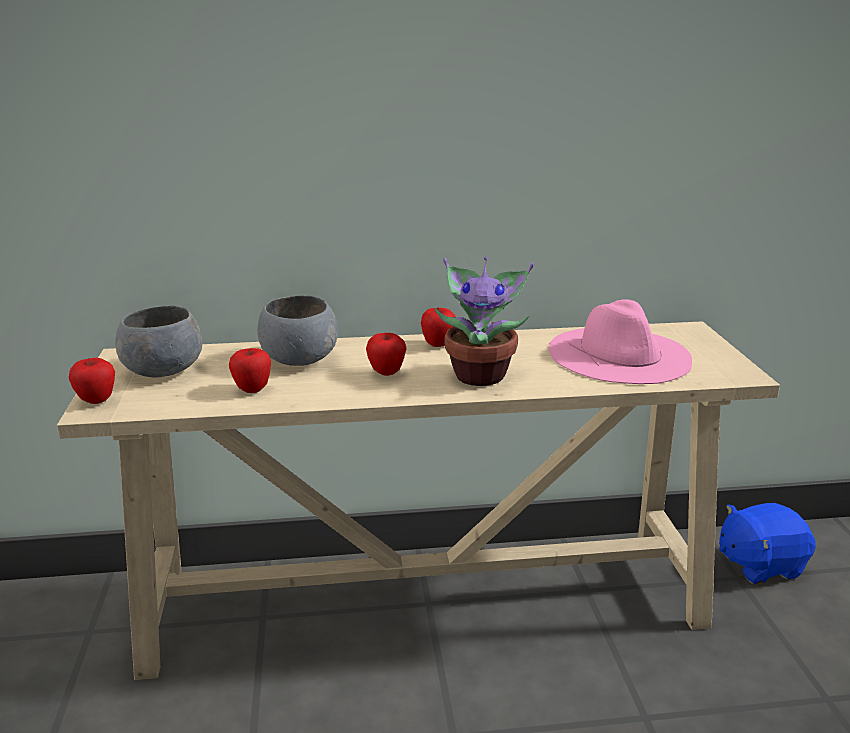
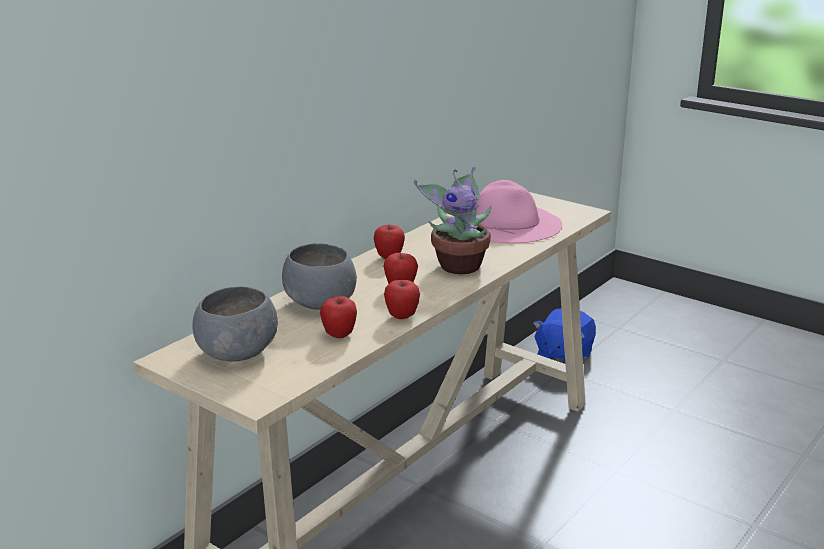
camera: 45 degrees left, 0 degrees up
apple [69,358,115,404] -> apple moved to [384,280,420,319]

